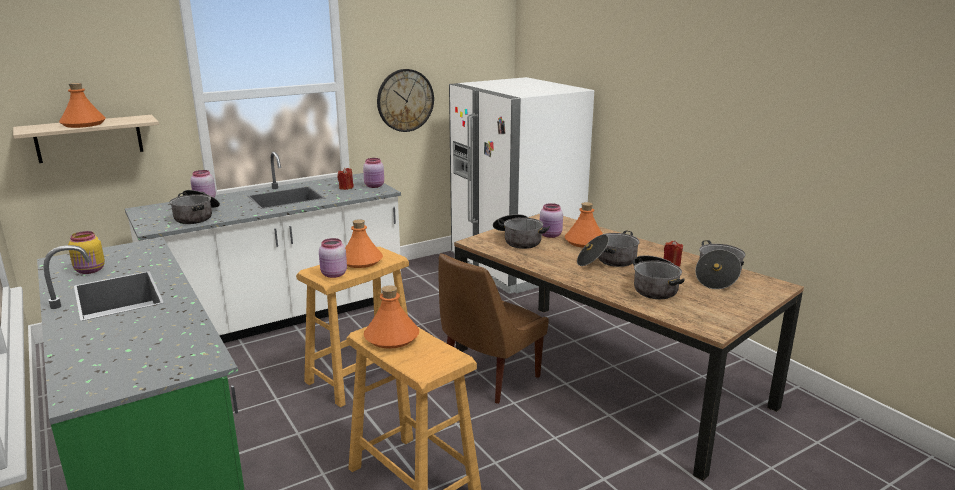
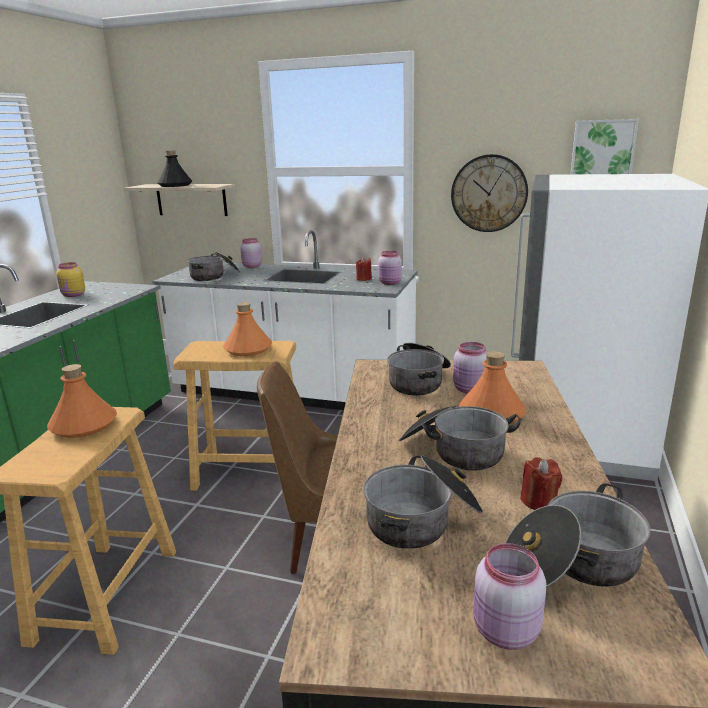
camera: 50 degrees right, 0 degrees up
orange bottle [59,83,106,128] -> black bottle [157,150,192,187]
pink jar [319,238,347,278] -> pink jar moved to [473,543,547,650]
none -> picture [571,119,639,174]

